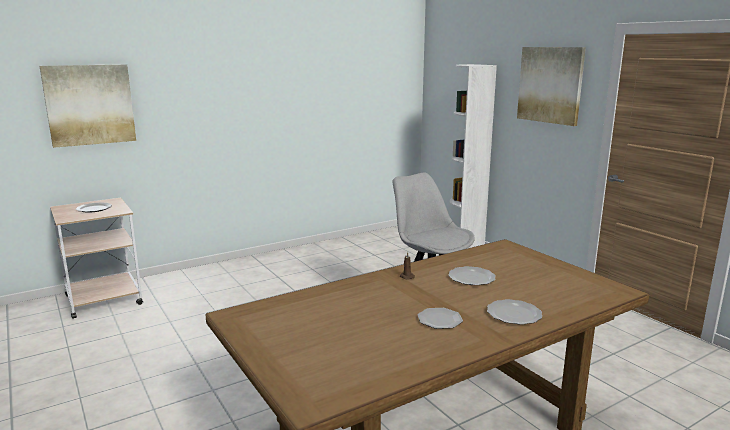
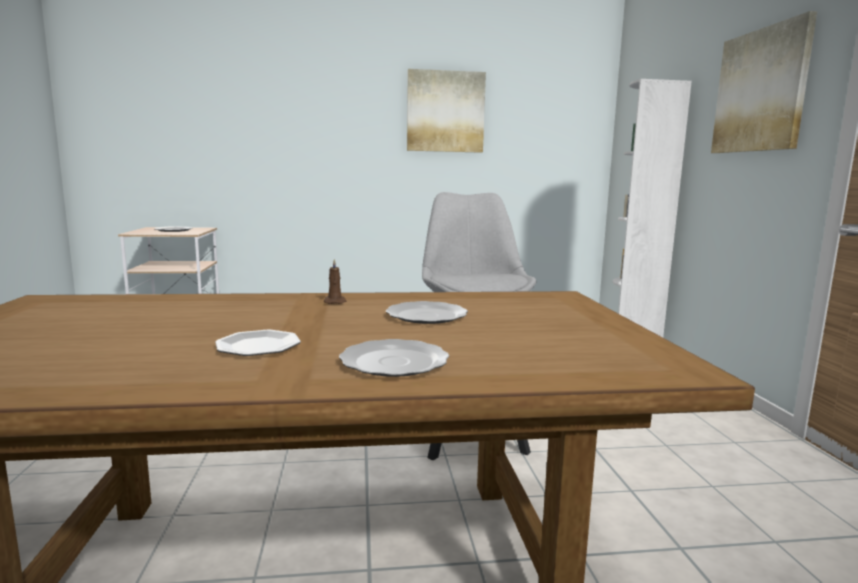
camera: 25 degrees right, 5 degrees down
picture [39,64,136,148] -> picture moved to [407,69,486,153]

